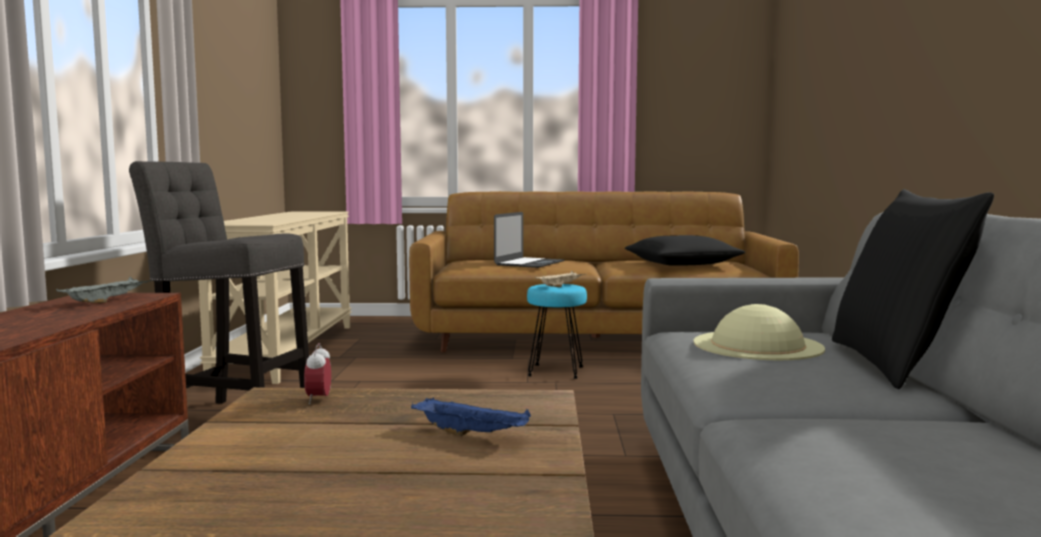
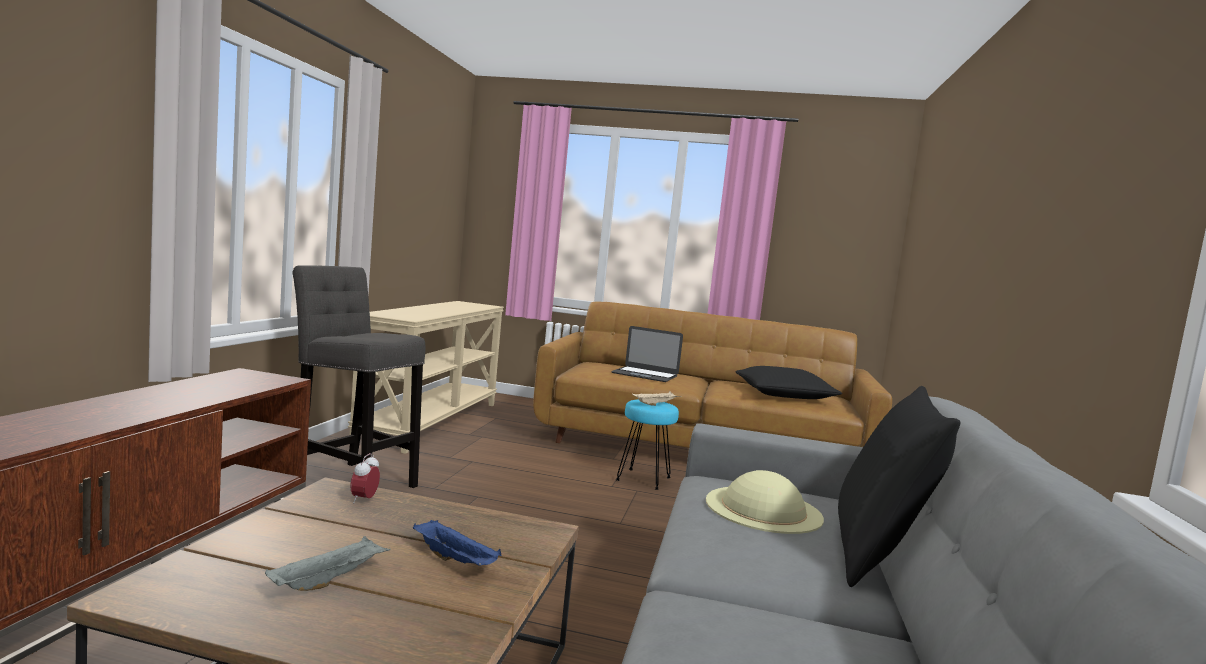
camera: 10 degrees right, 0 degrees up
grey tray [56,277,152,303] -> grey tray moved to [265,536,391,591]
laptop [494,212,564,268] -> laptop turned 75 degrees clockwise [611,326,683,382]

